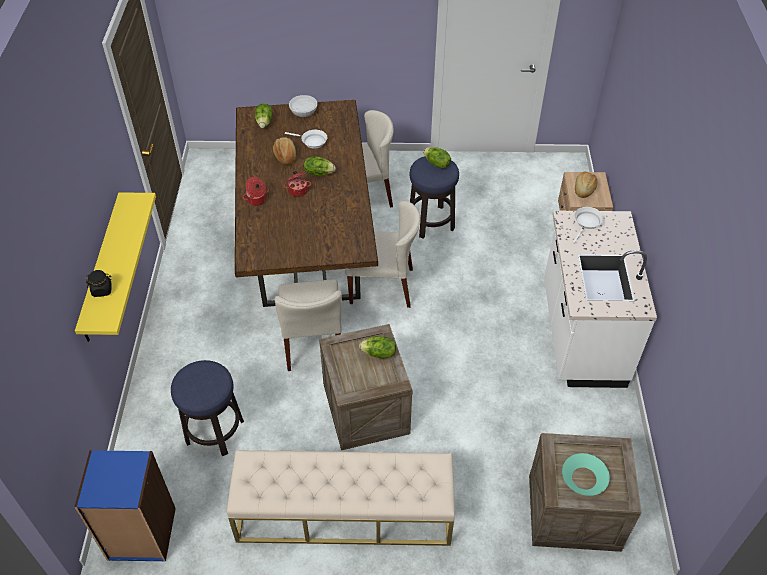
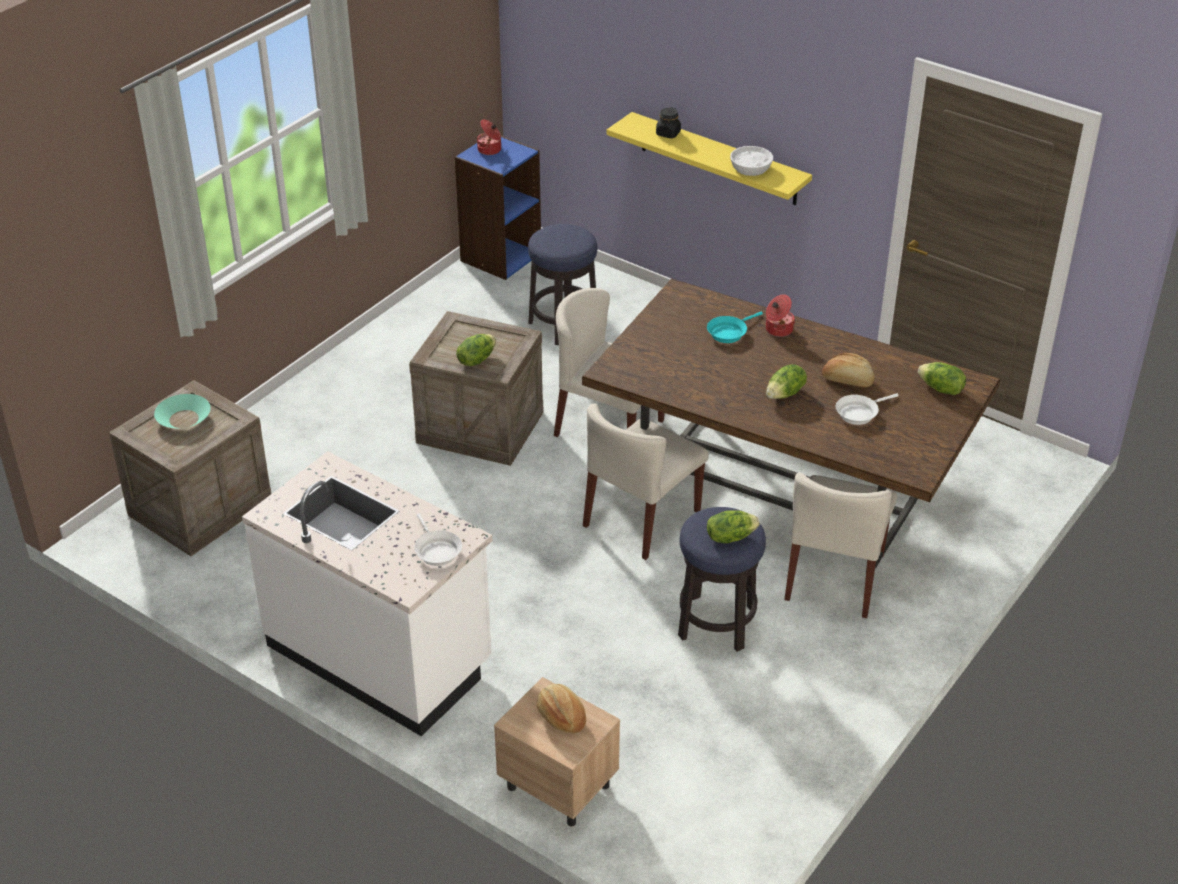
camera: 125 degrees right, 10 degrees down
beige bench [227,450,455,546] -> none
cooking pot [284,171,311,197] -> cooking pot moved to [477,119,501,155]
white bowl [289,95,317,117] -> white bowl moved to [730,146,773,176]
none -> turquoise frying pan [707,312,763,343]

